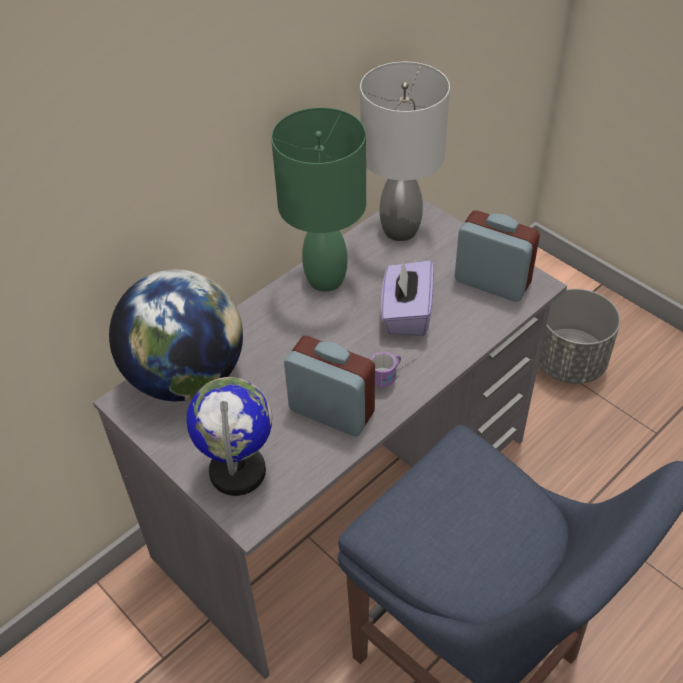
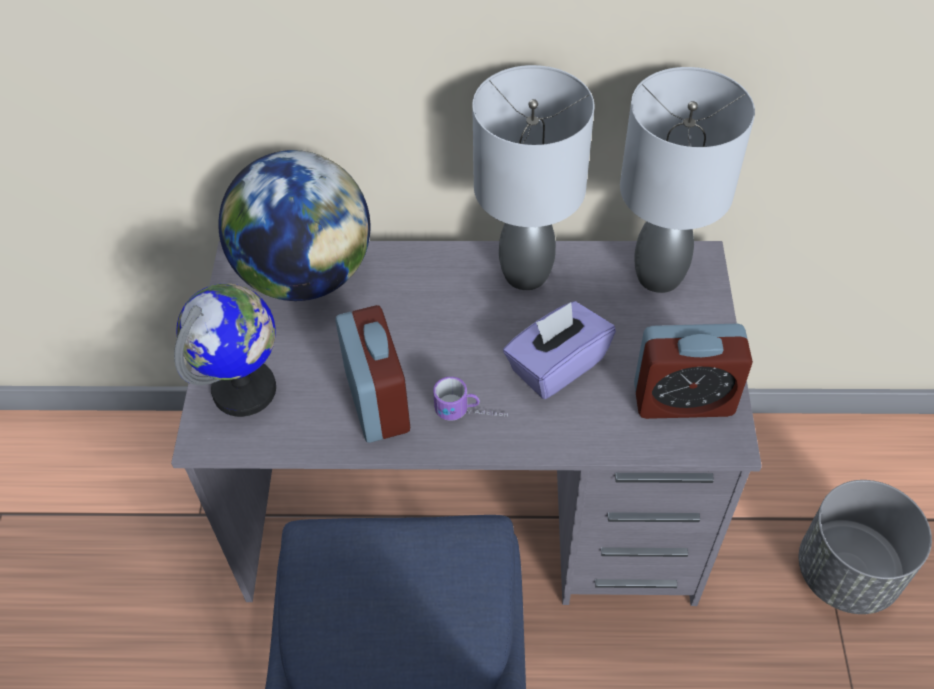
camera: 45 degrees right, 5 degrees up
green table lamp [271,107,366,292] -> grey table lamp [472,65,594,290]
alarm clock [455,210,540,302] -> alarm clock turned 105 degrees clockwise [634,324,753,419]

